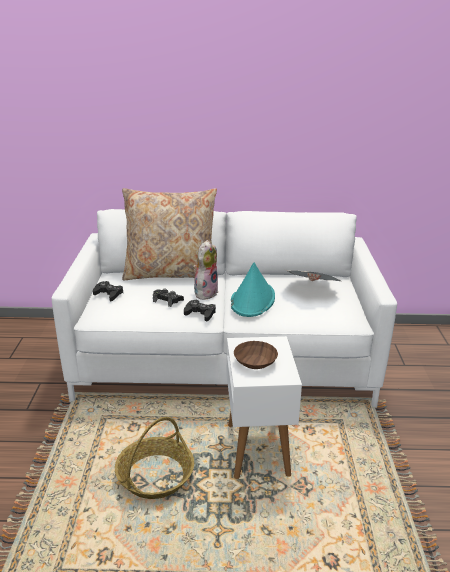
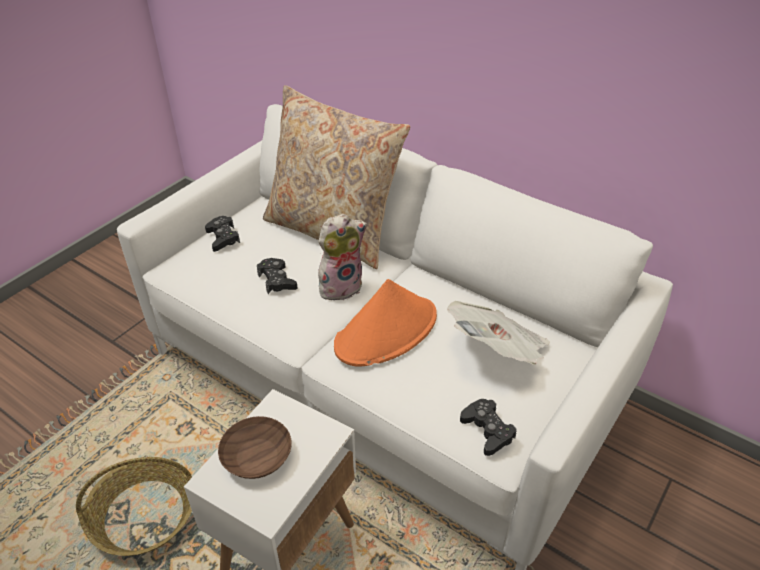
camera: 35 degrees right, 15 degrees up
black game controller [184,300,216,321] -> black game controller moved to [460,399,517,456]
turquoise hat [231,263,275,317] -> orange hat [334,279,437,367]

